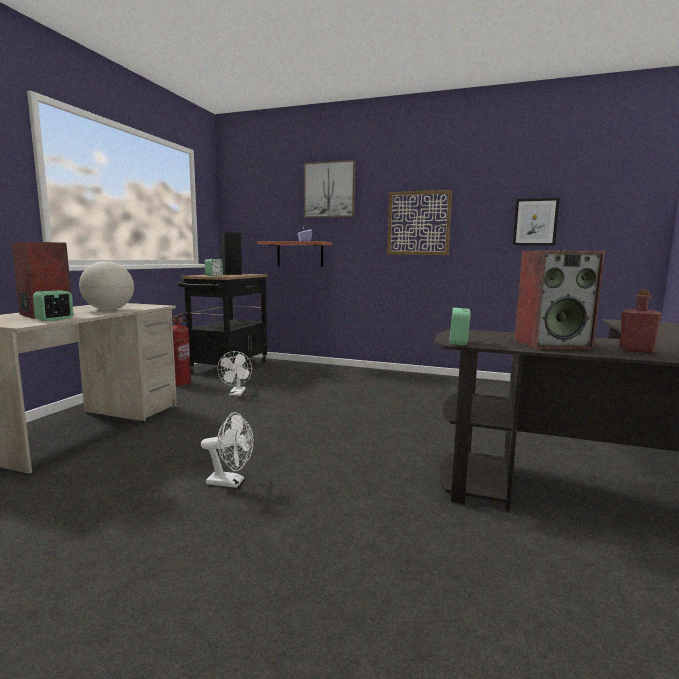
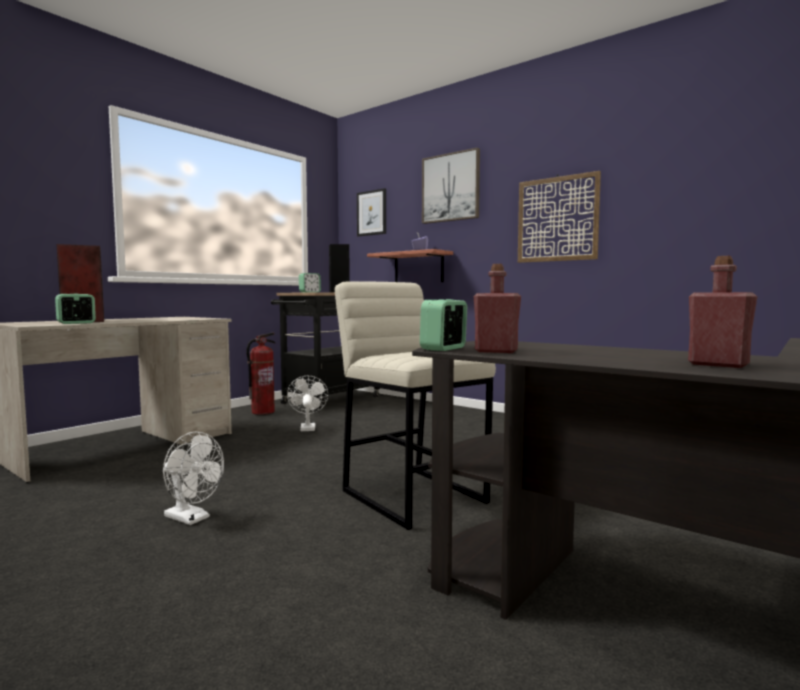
camera: 20 degrees right, 5 degrees down
globe [79,261,134,310] -> none
white fan [217,351,252,396] -> white fan turned 150 degrees clockwise [287,376,328,432]
picture [513,198,560,246] -> picture moved to [357,188,386,236]
speaker [514,250,605,349] -> none
none -> beige chair [335,281,496,530]
none -> red bottle [474,264,521,353]

